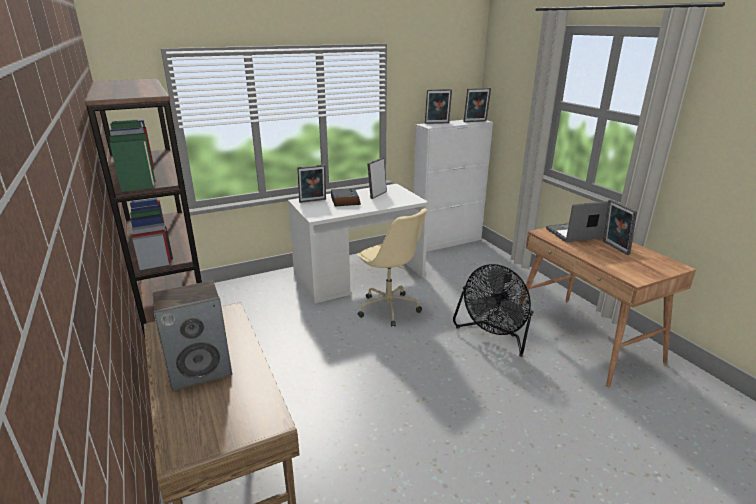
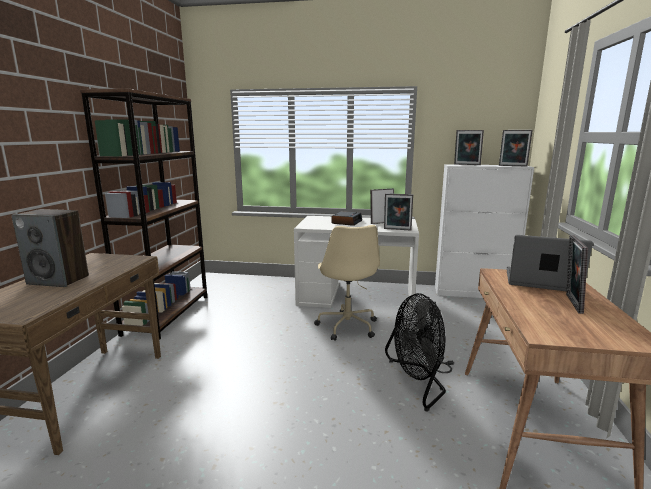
camera: 35 degrees right, 10 degrees down
picture frame [297,165,326,203] -> picture frame moved to [384,193,413,230]

